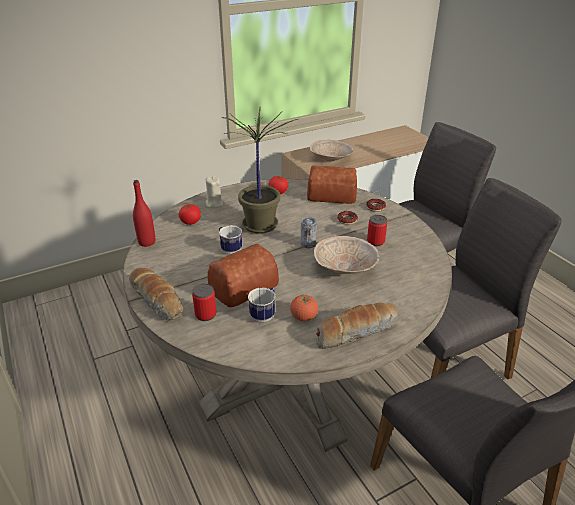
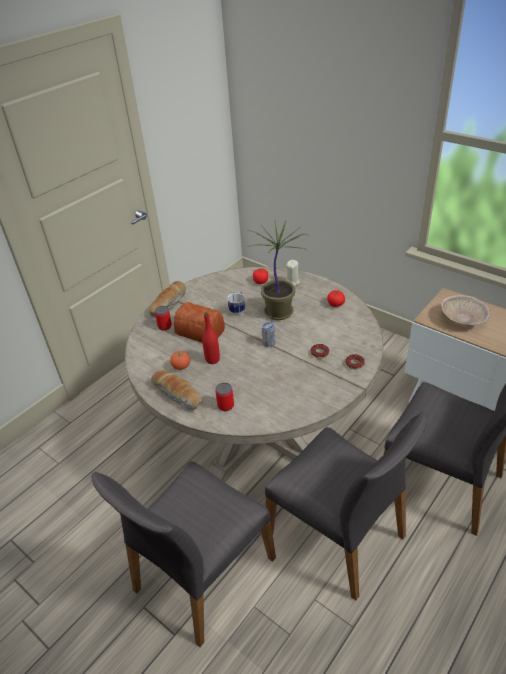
camera: 70 degrees right, 5 degrees up
red bottle [133,180,155,247] -> red bottle moved to [202,312,220,364]
mug [248,288,275,323] -> none
bread [307,166,357,204] -> none
beige bowl [314,236,380,274] -> none
can [367,215,387,246] -> can moved to [215,383,234,411]

